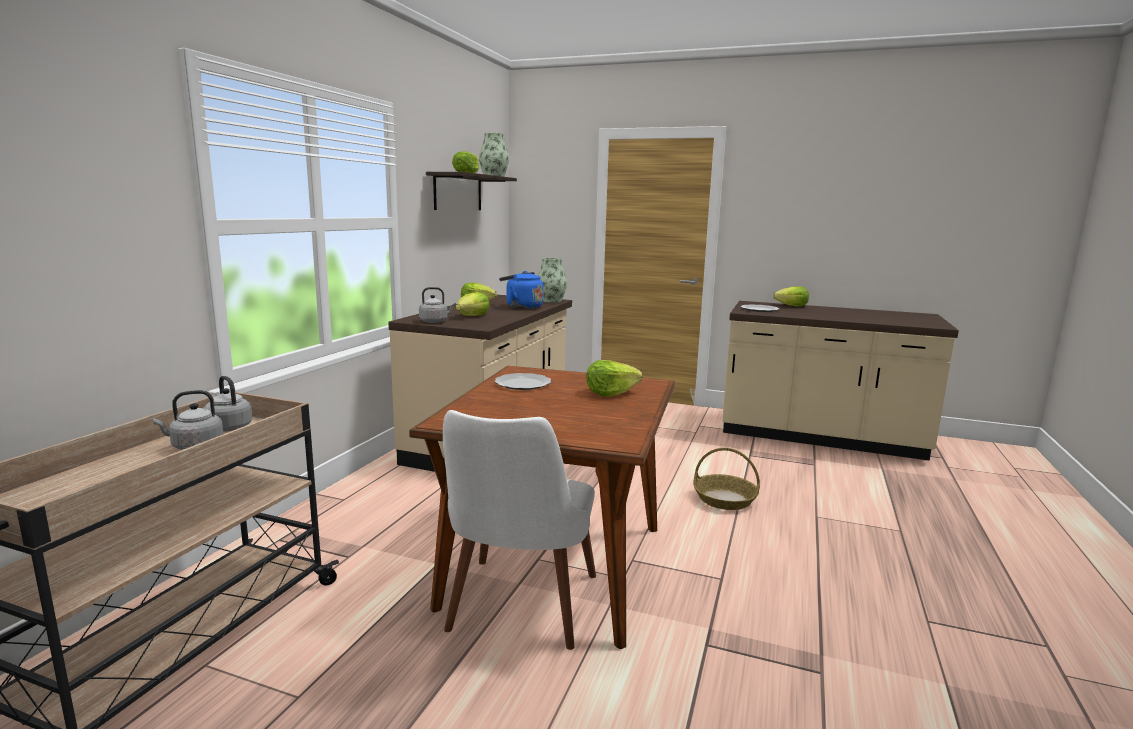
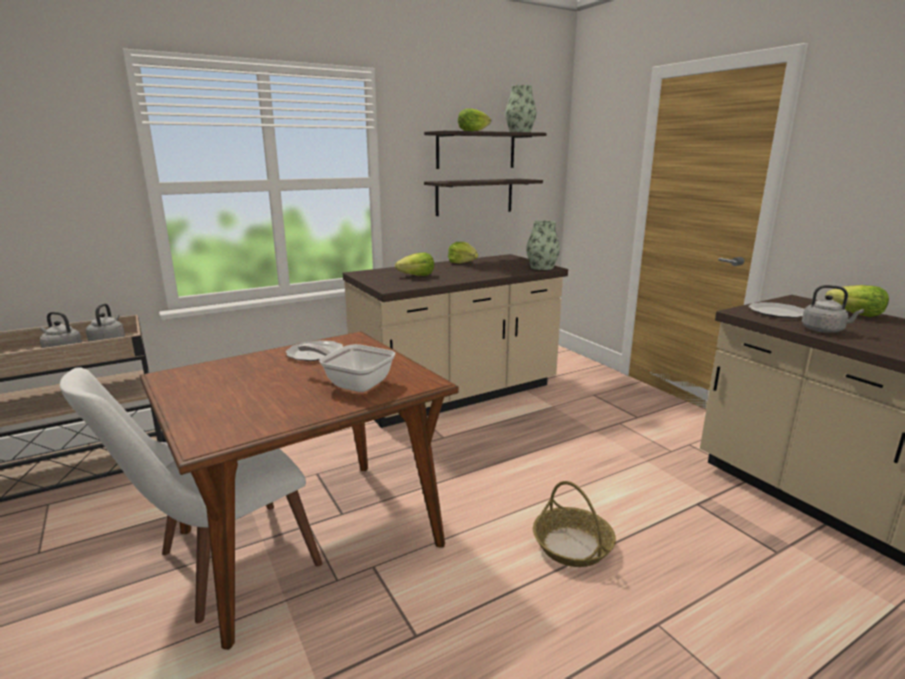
camera: 40 degrees right, 5 degrees up
grey kettle [419,287,456,323] -> grey kettle moved to [802,285,864,333]
blue kettle [499,271,544,309] -> none
lettuce [586,360,642,397] -> frying pan [298,344,395,392]
none -> shelf [424,179,543,216]

